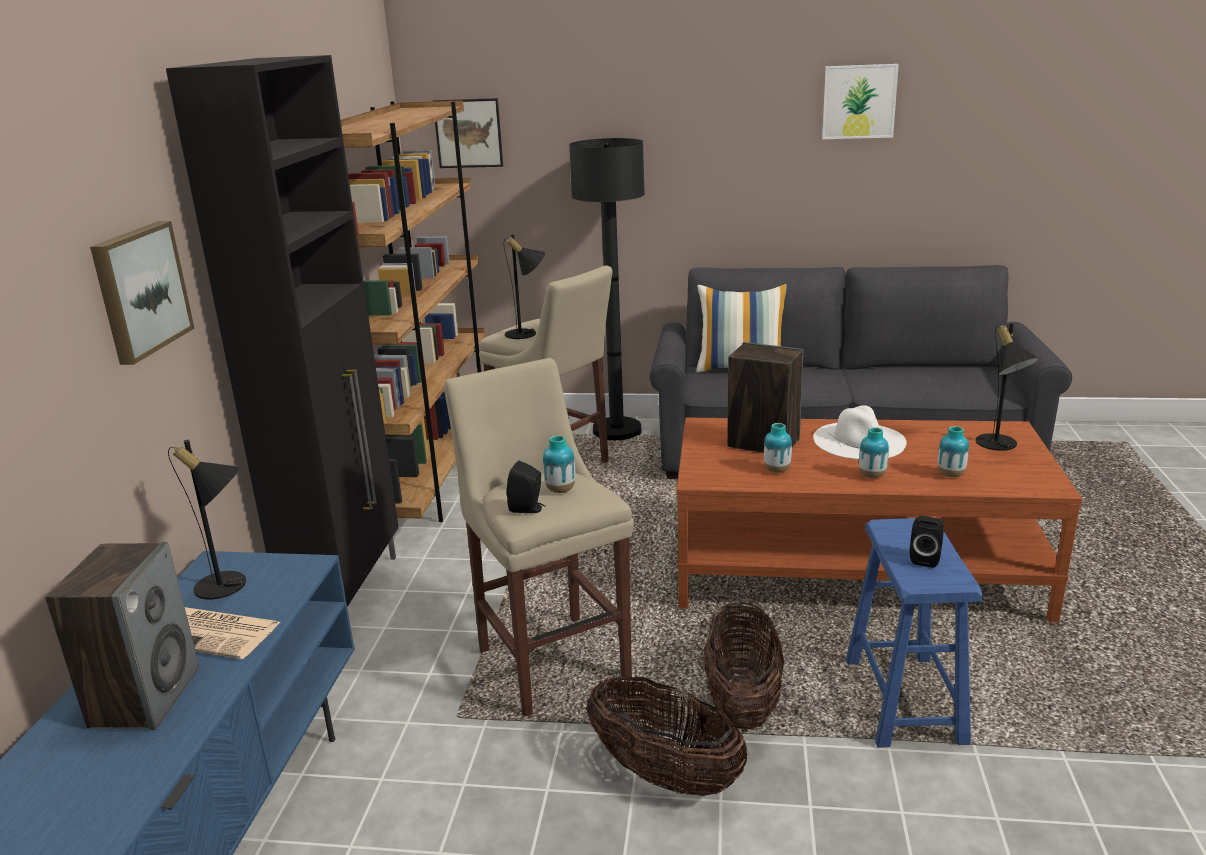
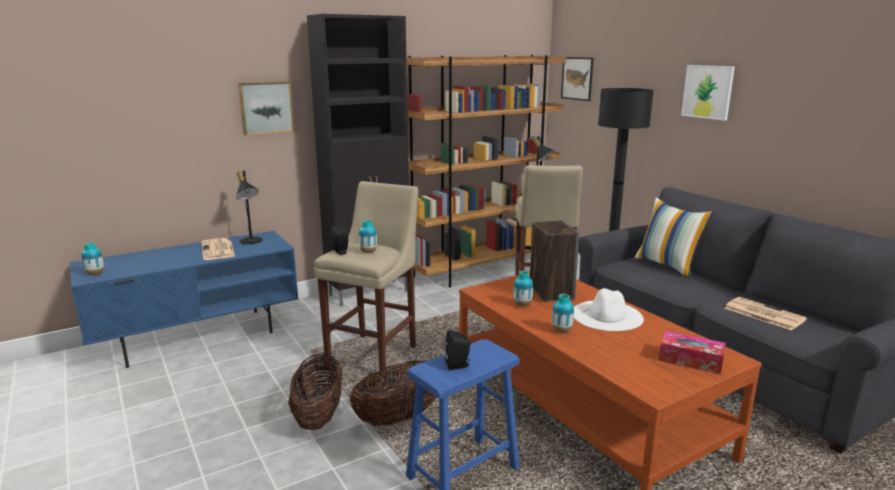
camera: 50 degrees right, 5 degrees down
speaker [45,542,199,730] -> none
picture [822,64,899,139] -> picture moved to [681,65,735,121]
vase [938,426,969,477] -> vase moved to [82,243,104,275]
black table lamp [976,323,1039,451] -> tissue box [659,331,726,374]
none -> newspaper [724,297,807,331]

